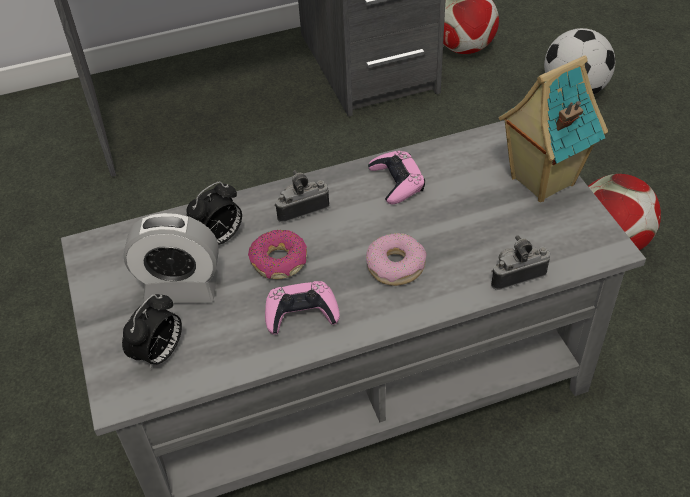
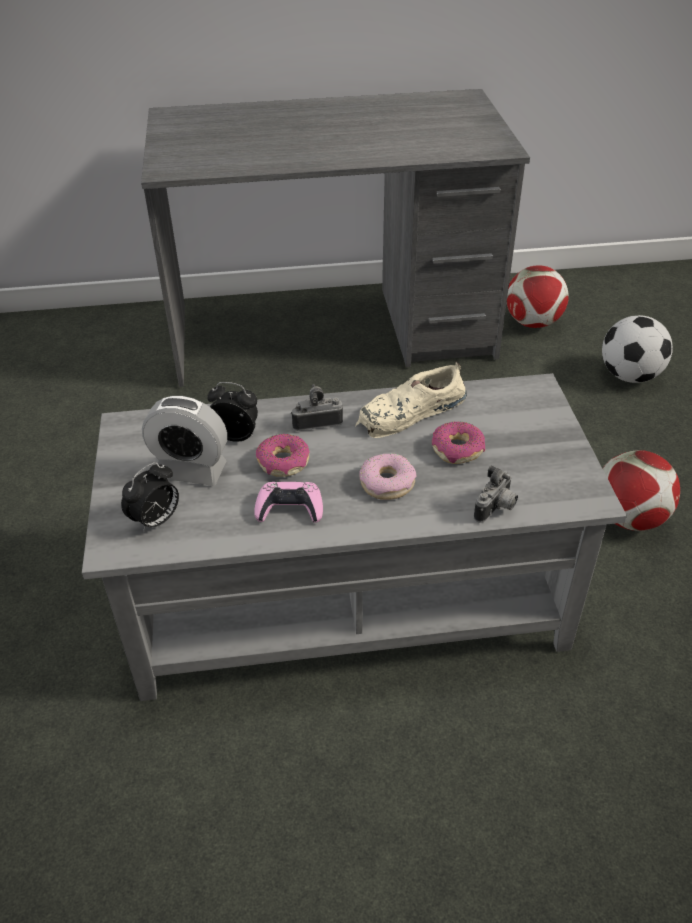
camera: 10 degrees right, 5 degrees down
alarm clock [186,182,242,245] -> alarm clock turned 135 degrees counterclockwise [207,382,258,442]
pink game controller [368,151,425,204] -> beige shoe [355,361,467,438]
camera [491,235,550,290] -> camera turned 135 degrees clockwise [474,466,518,522]
toy house [498,55,608,202] -> none
none -> donut [432,421,485,464]

